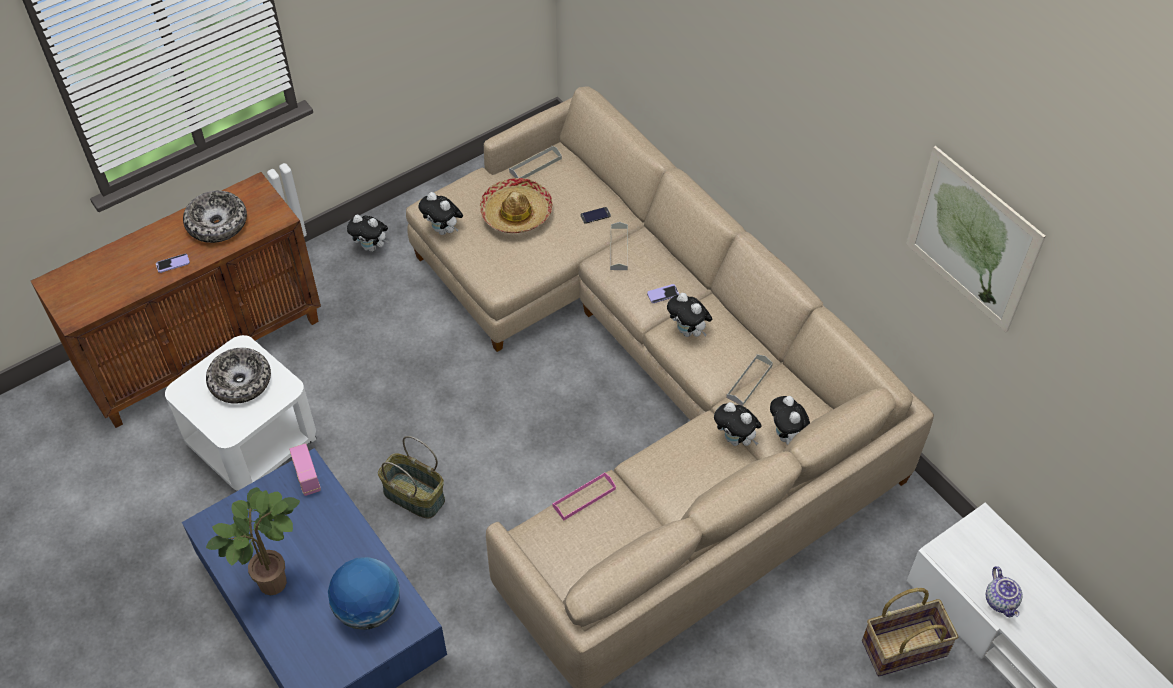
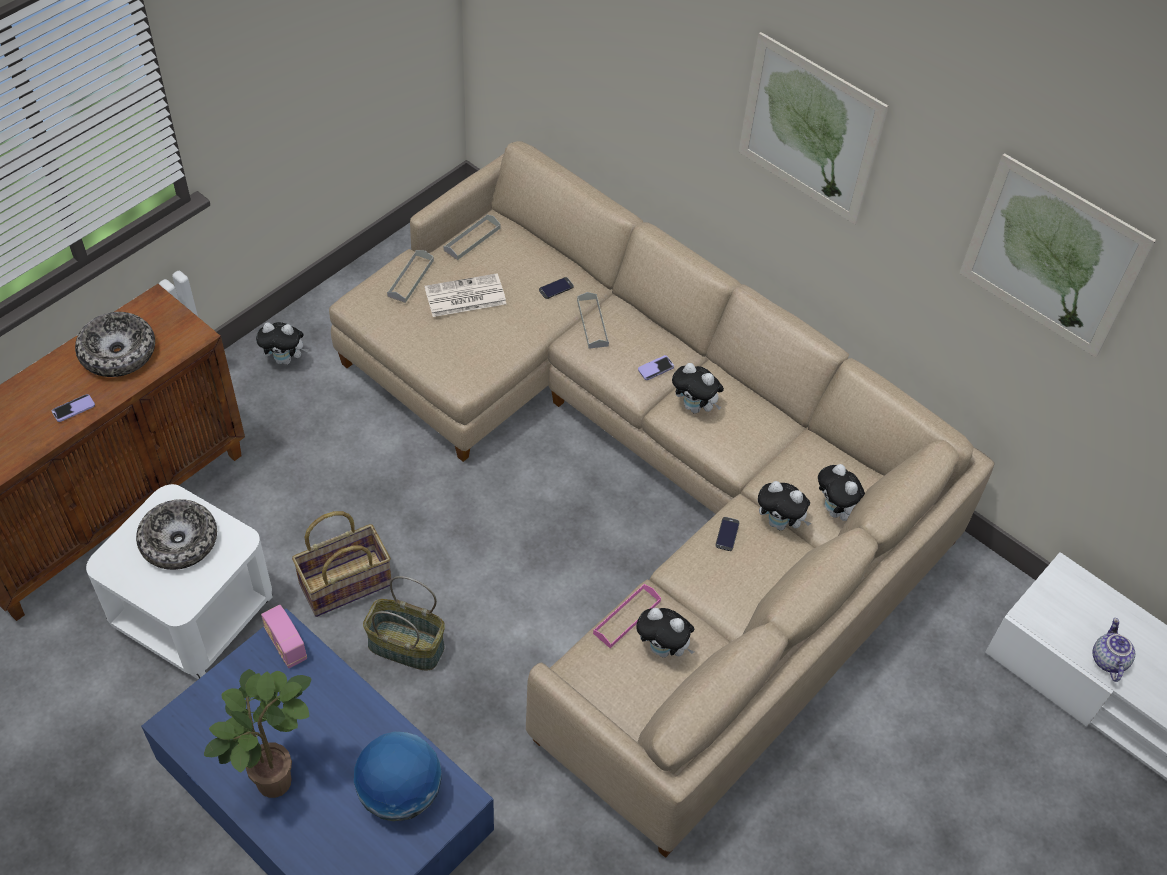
camera: 15 degrees left, 0 degrees up
plush toy [418,192,463,235] -> plush toy moved to [636,608,694,658]
hat [480,178,553,233] -> newspaper [425,273,506,317]
grey tray [726,354,773,406] -> grey tray moved to [387,250,434,303]
basket [862,588,958,676] -> basket moved to [292,511,391,617]
teapot [986,566,1023,617] -> teapot turned 150 degrees counterclockwise [1093,618,1135,682]
none -> phone [715,517,740,551]
none -> picture [739,32,889,225]

